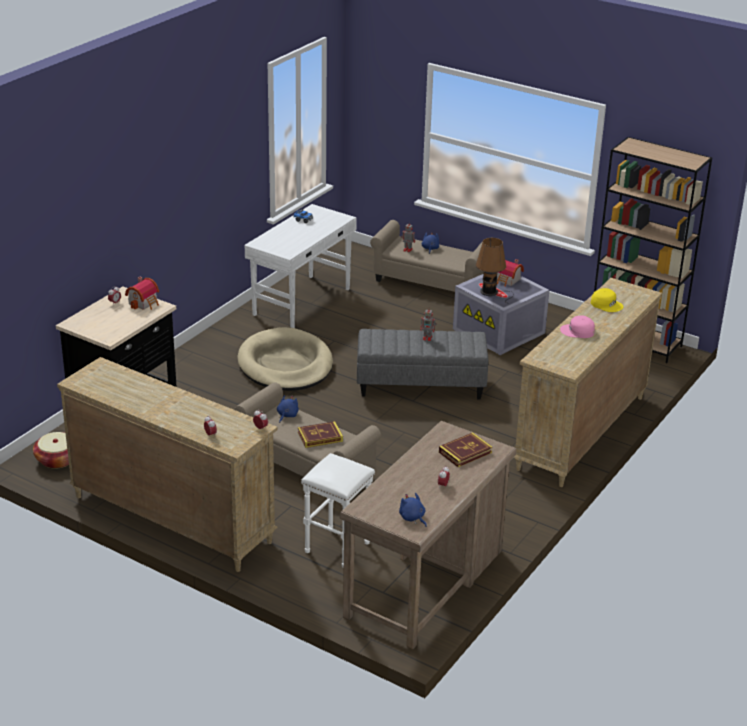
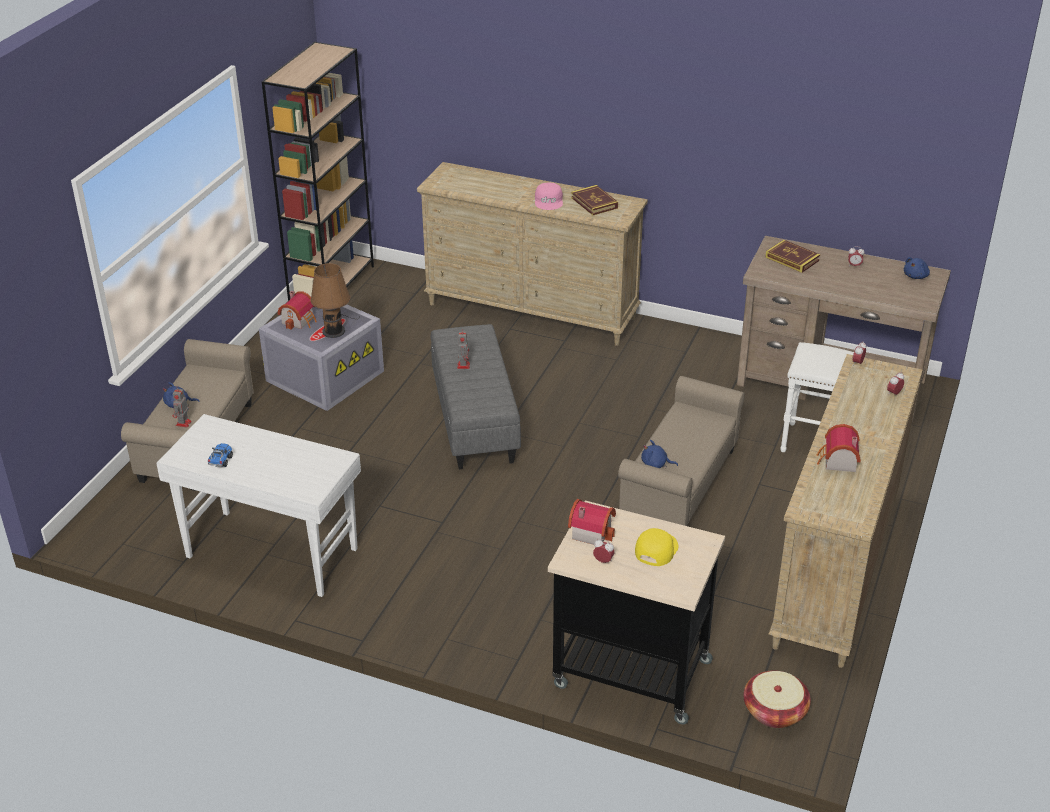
camera: 100 degrees left, 5 degrees up
beige dog bed [238,327,333,391] -> none
book [298,421,343,448] -> book moved to [571,185,618,215]
yellow cap [591,288,623,312] -> yellow cap moved to [635,528,678,566]
none -> toy house [817,424,861,472]

